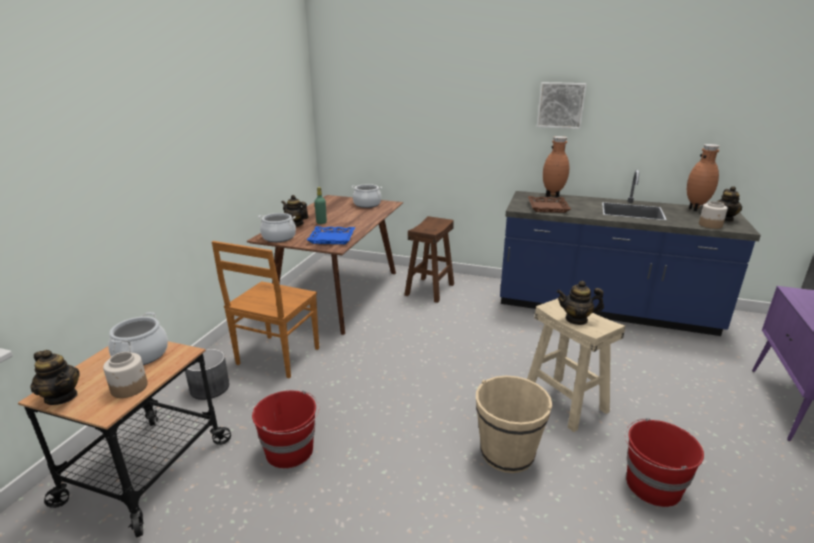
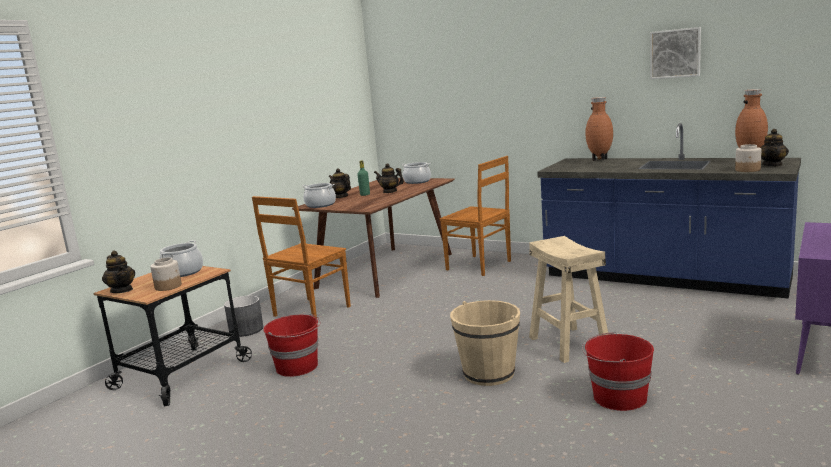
camera: 15 degrees right, 10 degrees down
blue tray [307,226,355,244] -> none
brown stool [404,216,454,303] -> brown chair [440,156,511,276]
brown tray [528,196,571,213] -> none
picture [537,82,587,129] -> picture moved to [650,27,701,79]
teapot [557,281,604,325] -> teapot moved to [374,163,404,193]

